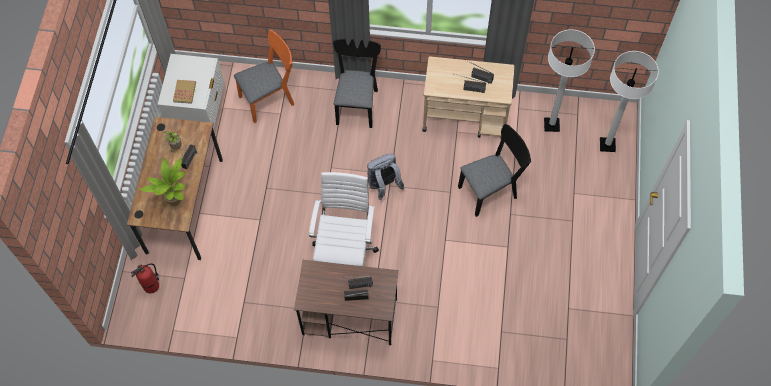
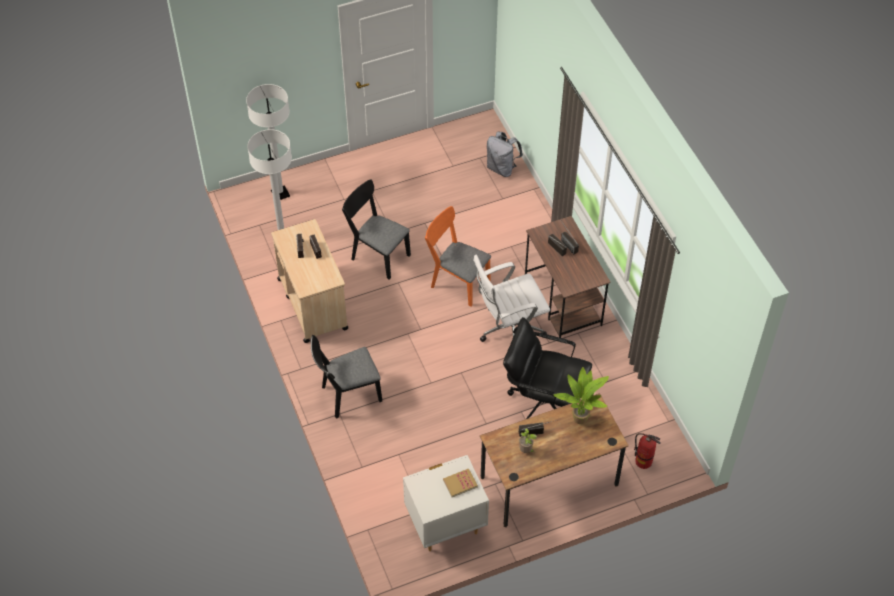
camera: 120 degrees left, 10 degrees down
orange chair [234,30,294,123] -> orange chair moved to [425,206,491,307]
grey backpack [367,154,405,200] -> grey backpack moved to [487,132,523,177]
none -> black office chair [503,317,592,419]

